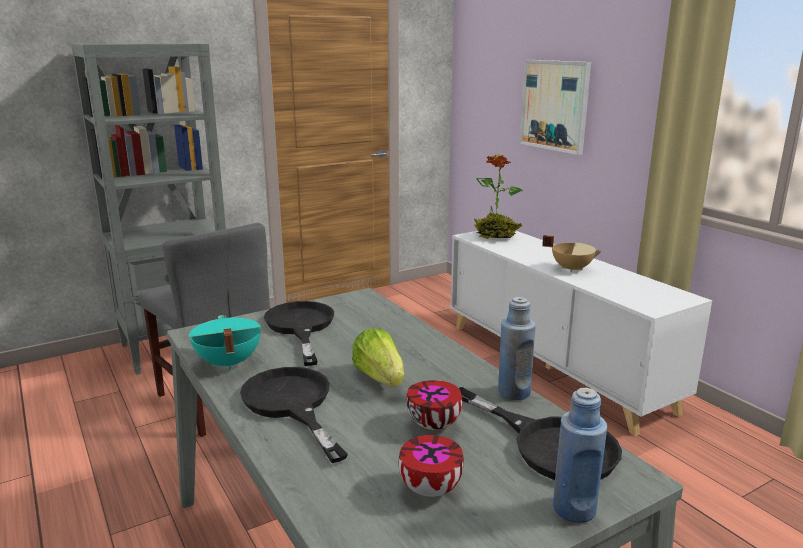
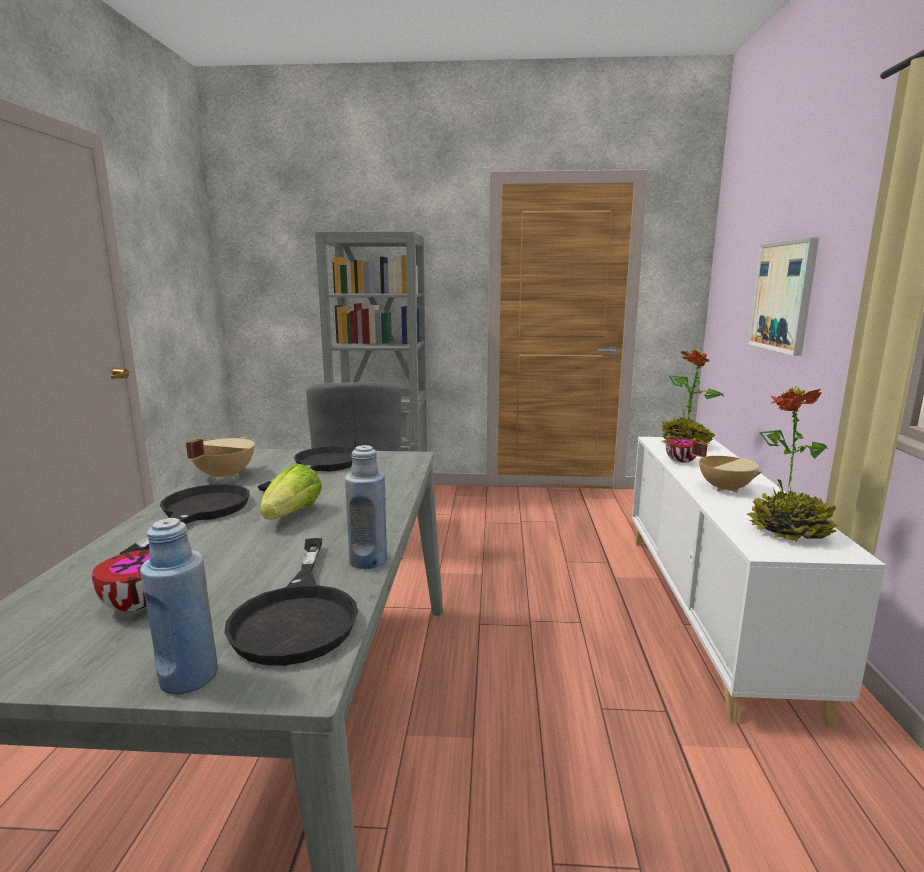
camera: 35 degrees right, 5 degrees down
turquoise cooking pot [189,315,261,370] -> beige cooking pot [186,437,255,481]
bowl [406,380,462,430] -> bowl moved to [666,438,697,463]
none -> potted plant [747,386,840,543]

